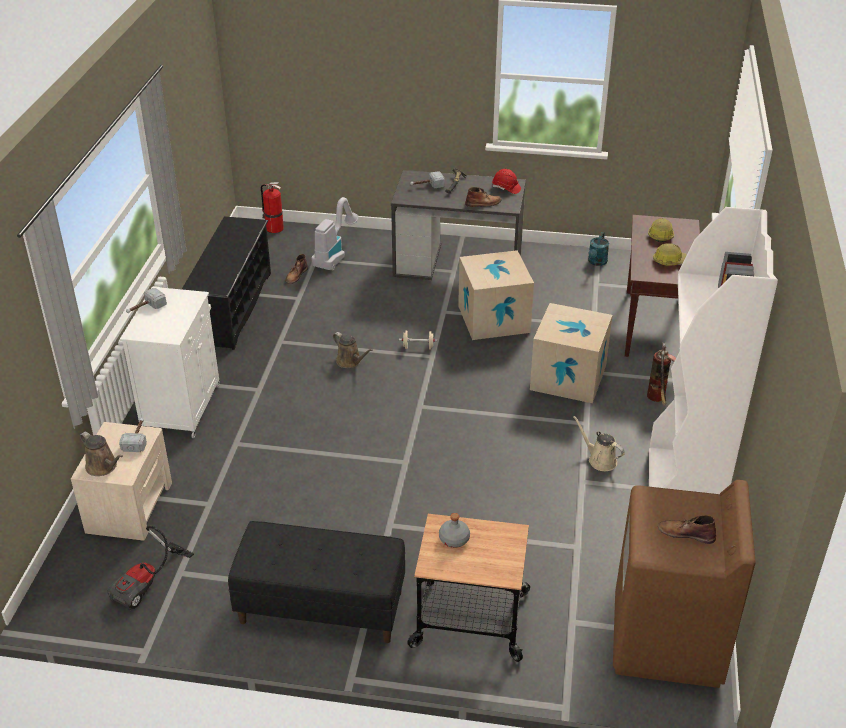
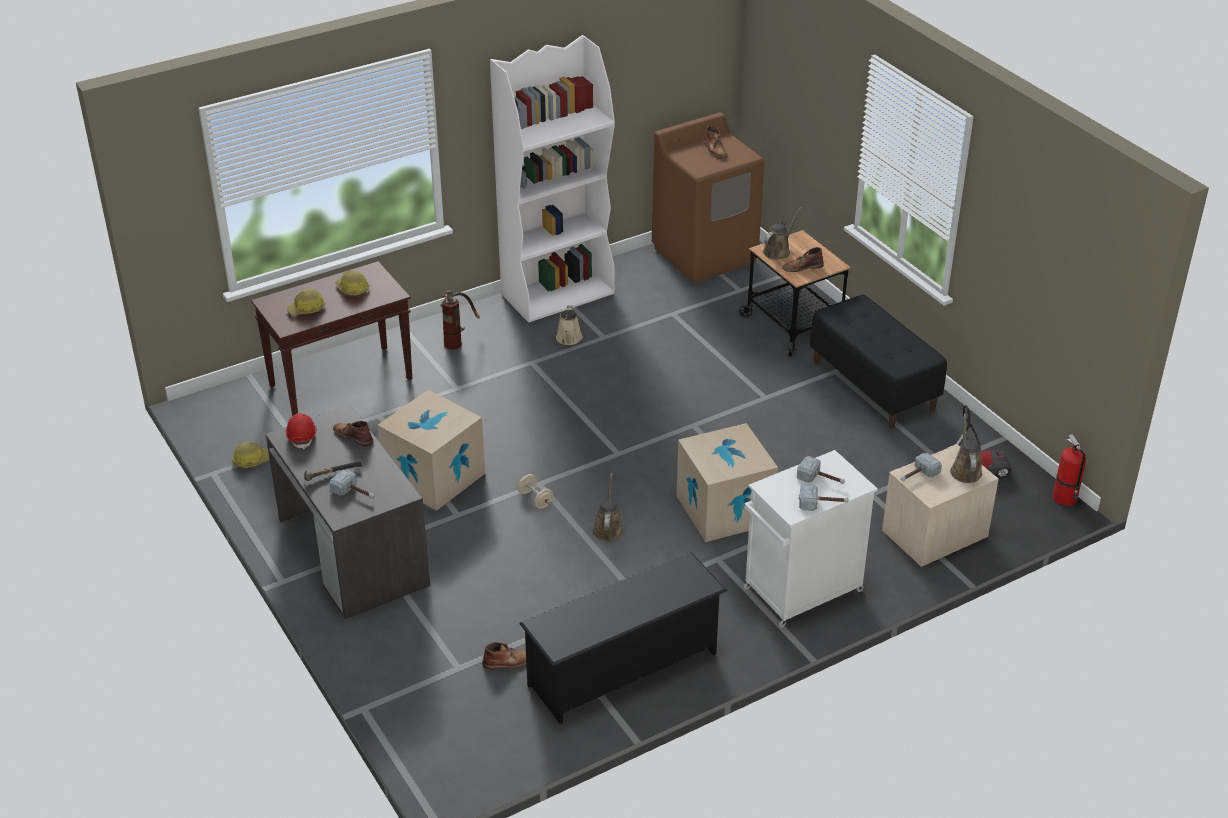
camera: 130 degrees left, 0 degrees up
fire extinguisher [261,182,284,233] -> fire extinguisher moved to [1053,434,1087,506]
vacuum cleaner [311,197,358,270] -> none
grey bottle [439,513,470,548] -> brown boot [782,247,824,272]
cardboard box [530,303,612,403] -> cardboard box moved to [677,423,778,542]
turquoise watering can [588,232,609,266] -> hard hat [232,442,270,468]
none -> brown watering can [763,207,802,259]
none -> hammer [797,456,845,484]

